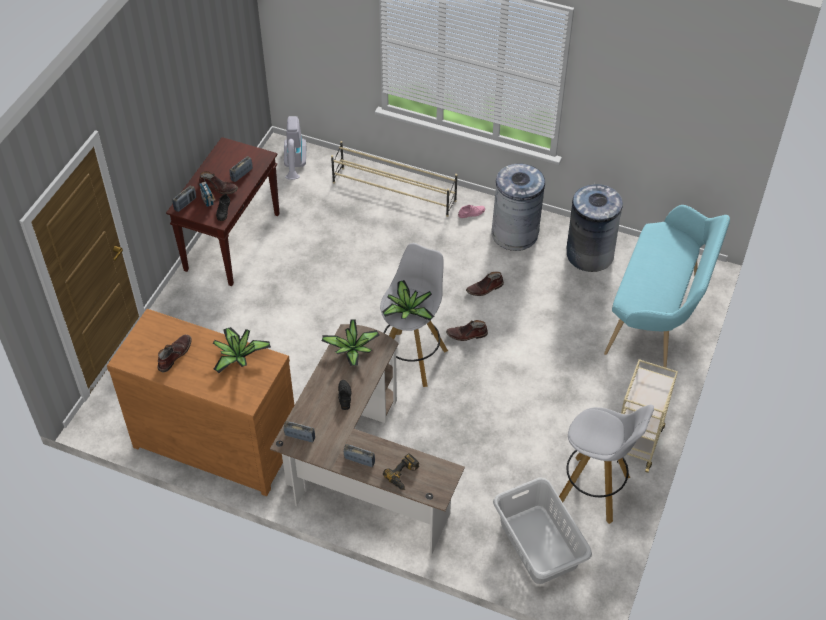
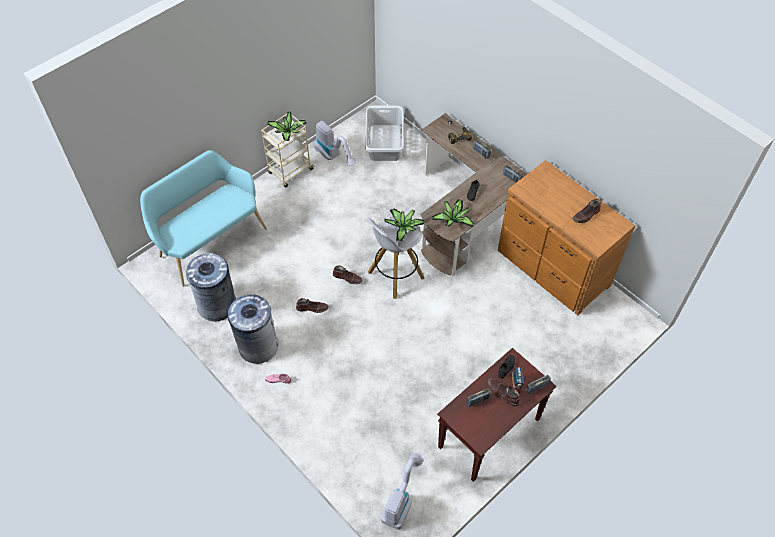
camera: 155 degrees left, 5 degrees up
potted plant [213,327,271,373] -> potted plant moved to [267,112,306,141]
beige shoe rack [331,141,457,217] -> none
white stool [559,404,654,524] -> vacuum cleaner [314,121,357,165]

